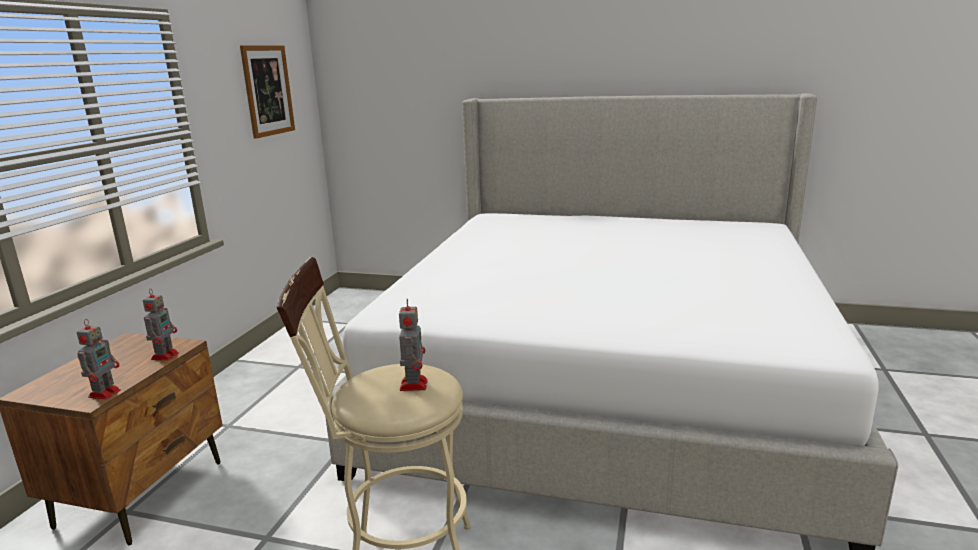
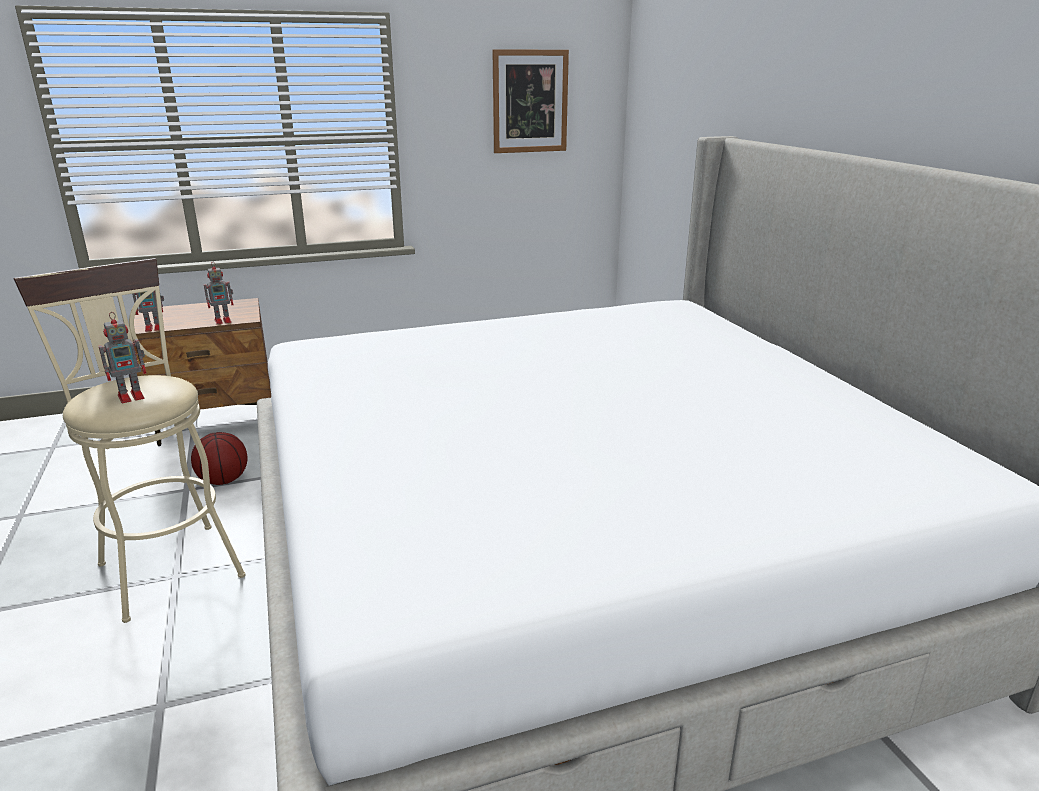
camera: 55 degrees right, 5 degrees up
none -> basketball [191,432,247,485]

